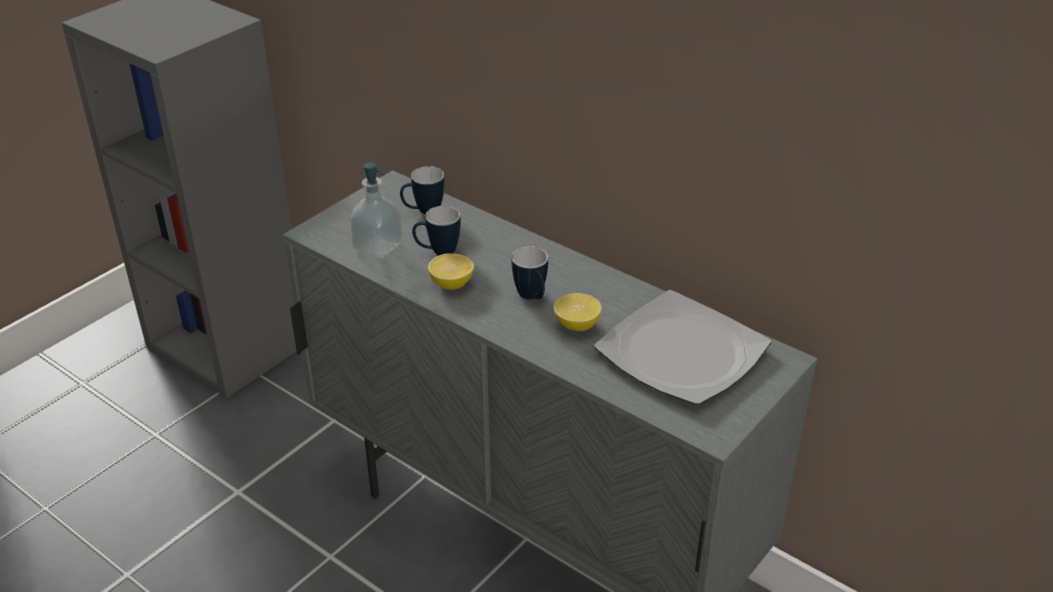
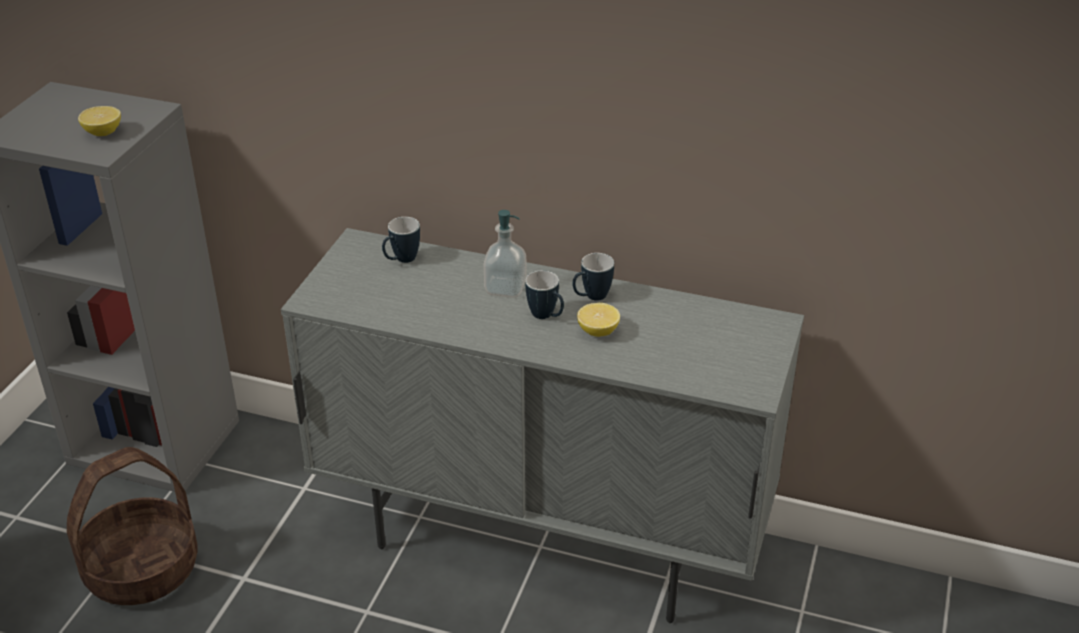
camera: 20 degrees left, 0 degrees up
soap dispenser [350,162,402,258] -> soap dispenser moved to [484,210,527,298]
mug [412,206,461,255] -> mug moved to [572,253,614,301]
lemon [428,253,474,290] -> lemon moved to [78,106,121,136]
plate [594,290,771,405] -> none
none -> basket [67,447,197,605]

